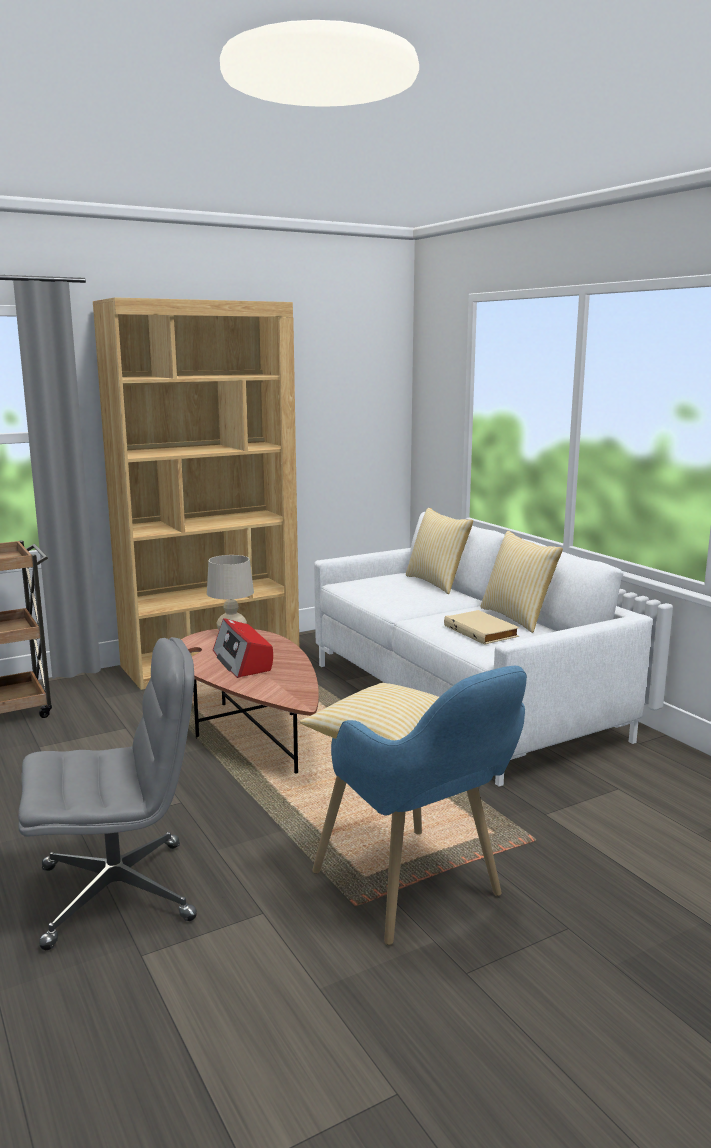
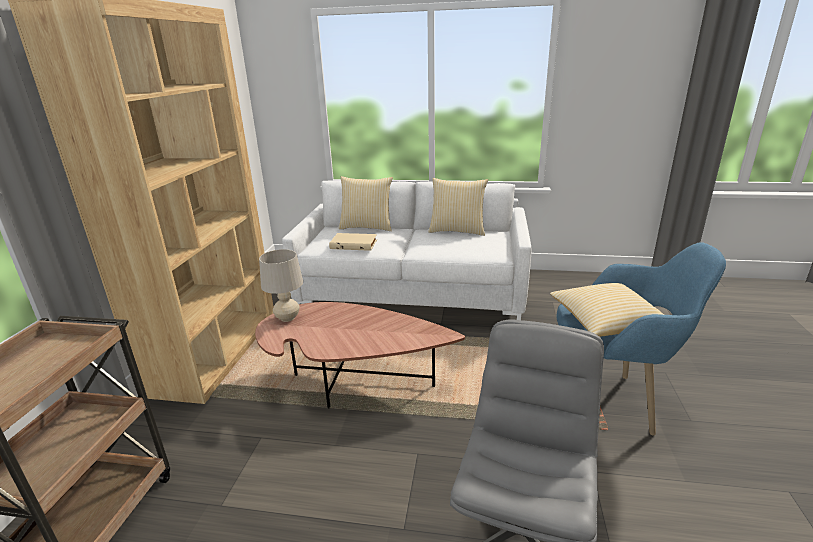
camera: 50 degrees left, 10 degrees up
radio [213,618,273,678] -> none
beige book [444,610,520,645] -> beige book moved to [329,233,377,251]

